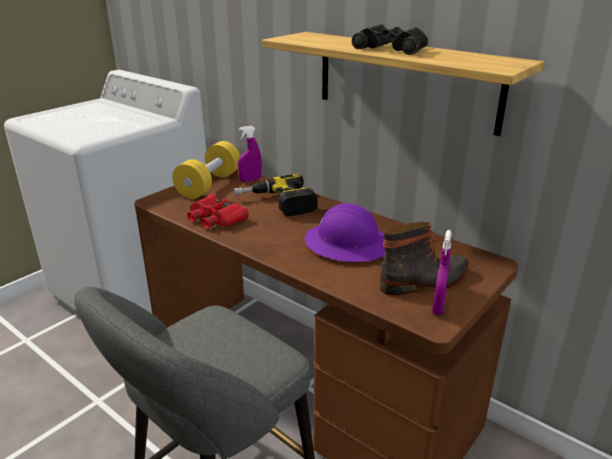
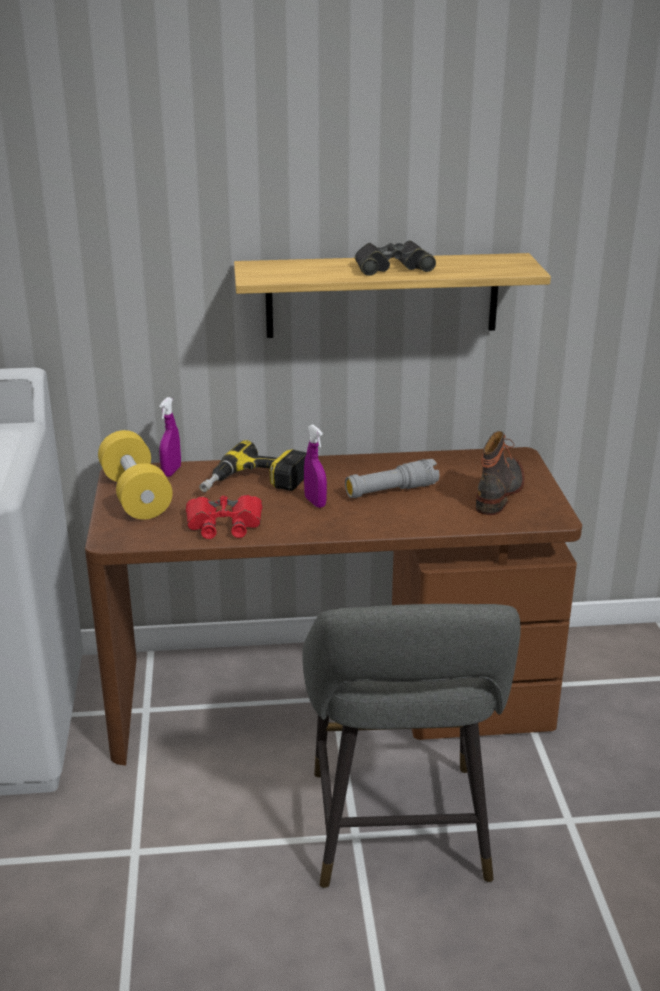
camera: 45 degrees left, 0 degrees up
purple hard hat [305,203,385,262] -> grey flashlight [345,459,439,498]
purple spray bottle [432,230,452,315] -> purple spray bottle moved to [304,425,327,508]

